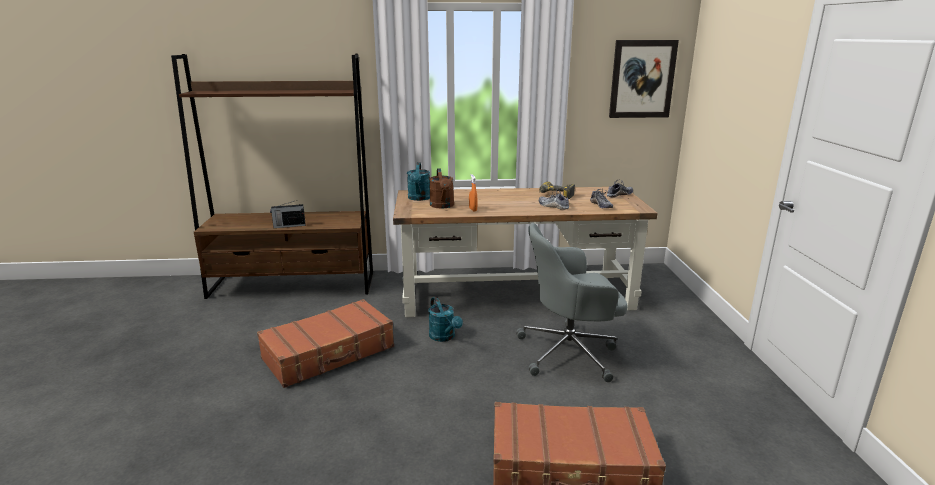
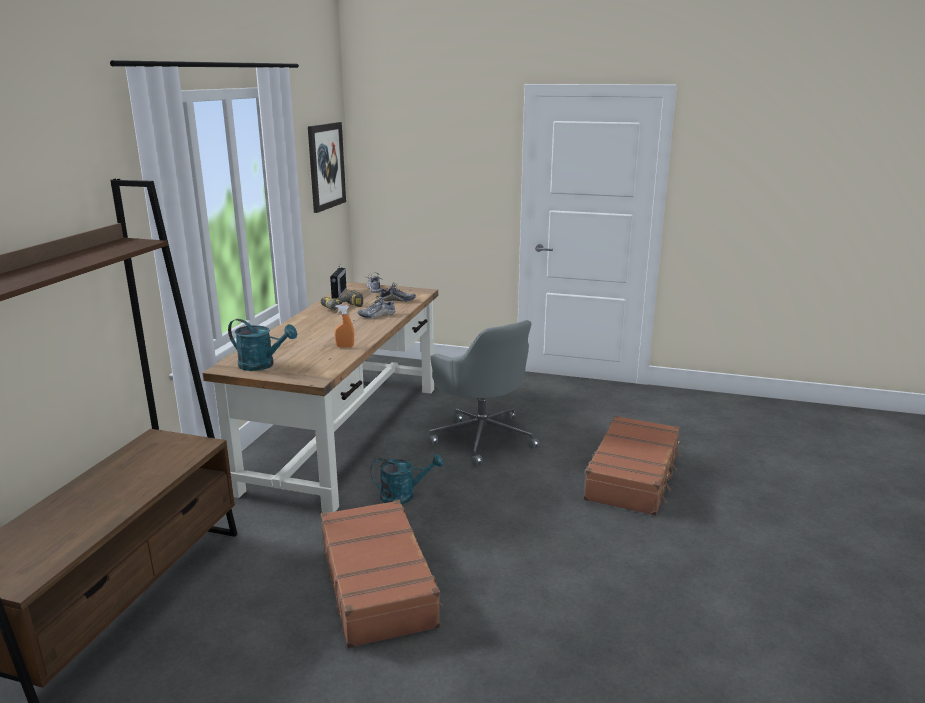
camera: 70 degrees left, 0 degrees up
radio [270,201,305,228] -> radio moved to [330,263,347,298]
brown watering can [429,168,454,209] -> none
grey office chair [516,223,628,382] -> grey office chair turned 45 degrees counterclockwise [428,320,539,466]

